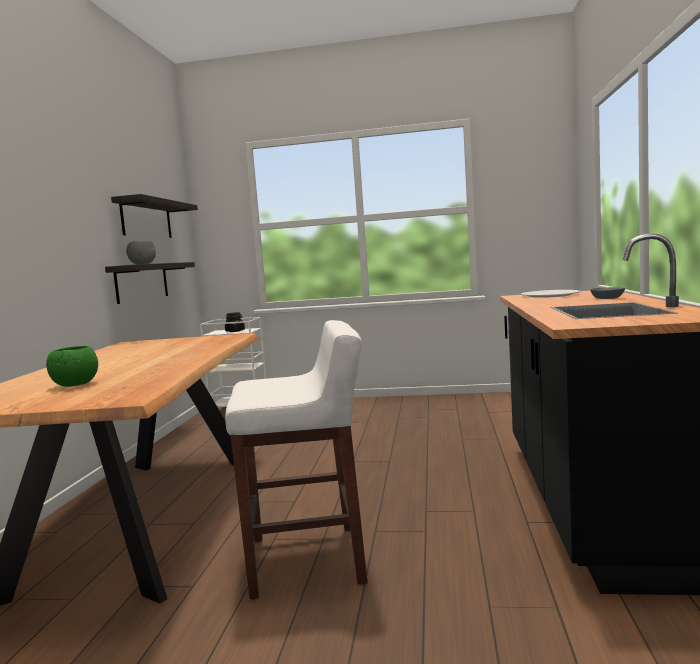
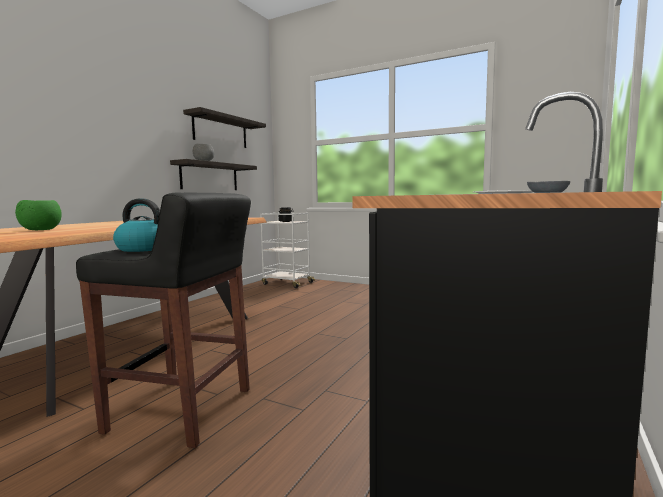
camera: 20 degrees right, 0 degrees up
white stool [225,320,368,599] -> black stool [76,192,251,448]
none -> kettle [113,199,160,252]

